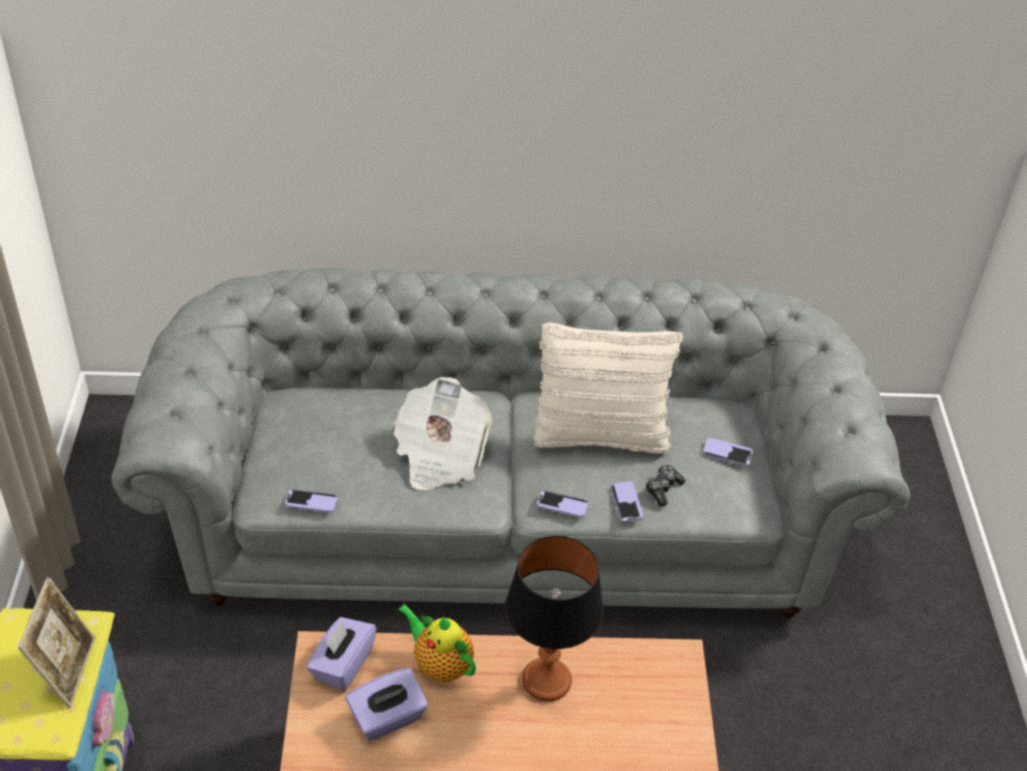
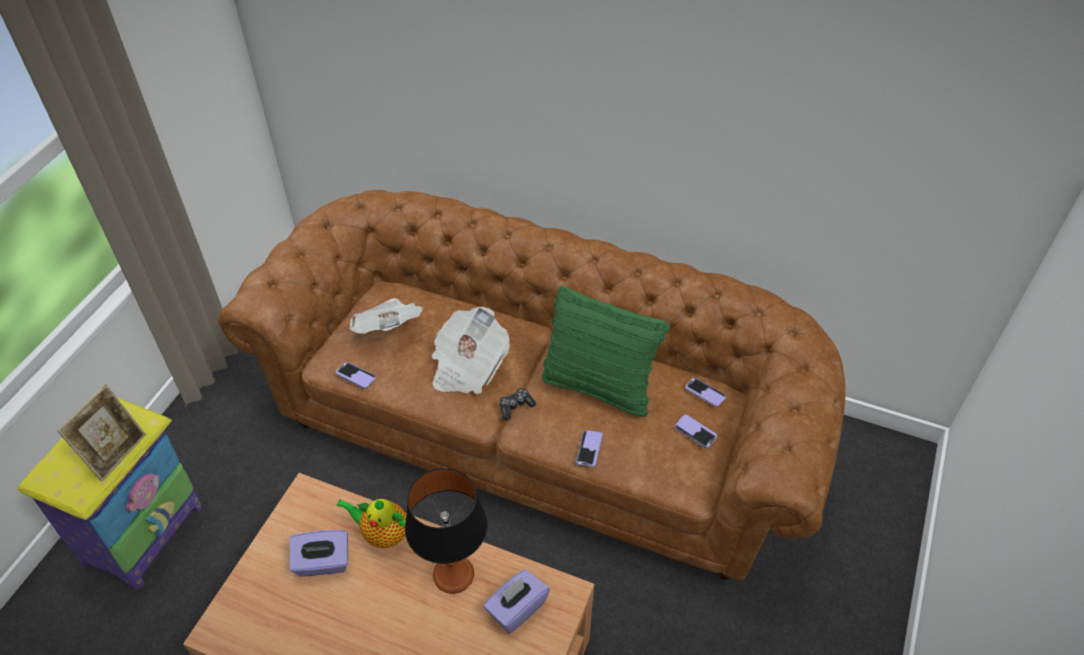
camera: 25 degrees right, 5 degrees up
grey sofa [112,268,910,618] -> brown sofa [218,190,846,580]
purple tissue box [307,617,376,691] -> purple tissue box moved to [484,569,550,634]
teapot [398,604,476,682] -> teapot turned 45 degrees counterclockwise [336,499,406,548]
beige pillow [534,323,683,454] -> green pillow [542,286,670,417]
phone [537,490,589,518] -> phone moved to [685,378,726,407]
game controller [646,465,686,506] -> game controller moved to [500,388,536,420]
none -> newspaper [349,298,424,334]

